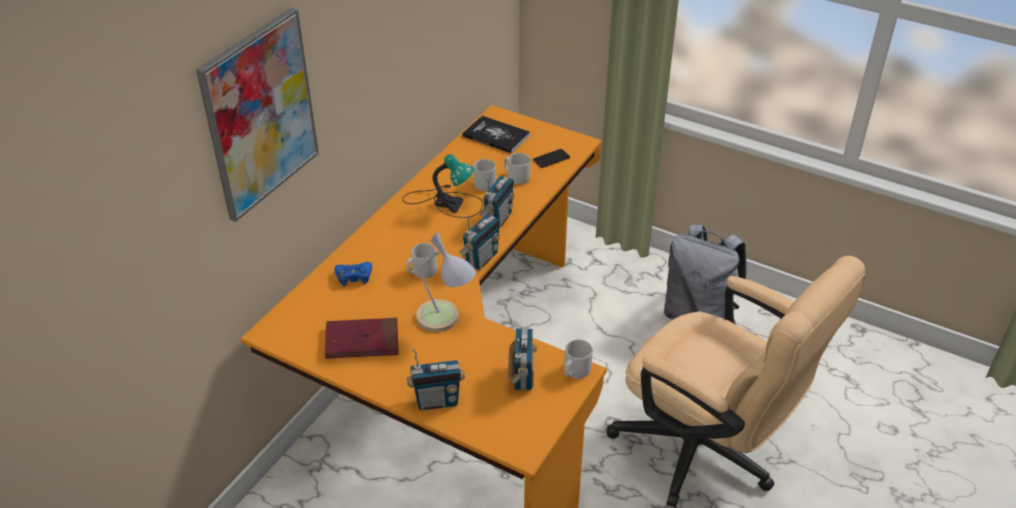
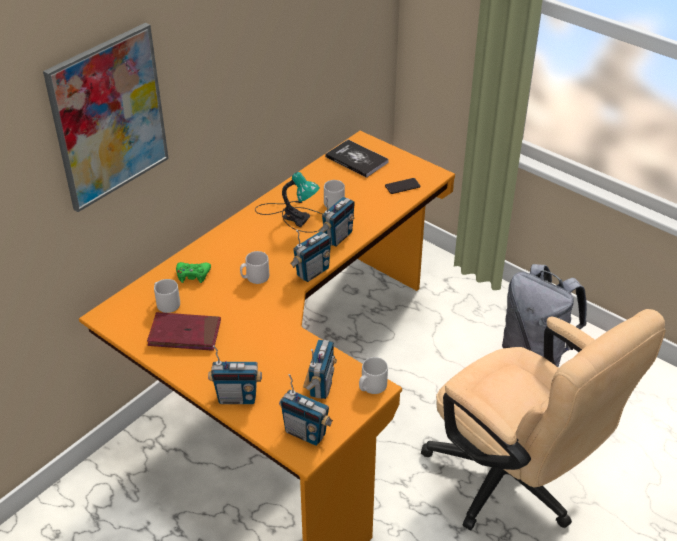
camera: 10 degrees right, 0 degrees up
blue game controller [335,262,372,286] -> green game controller [176,262,211,283]
table lamp [416,231,476,332] -> none
grey mug [504,153,530,185] -> grey mug moved to [154,279,180,313]
none -> radio [279,374,333,446]

